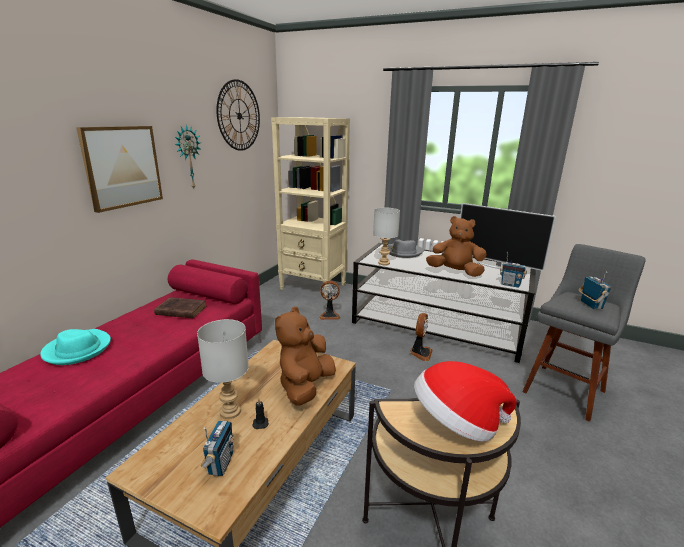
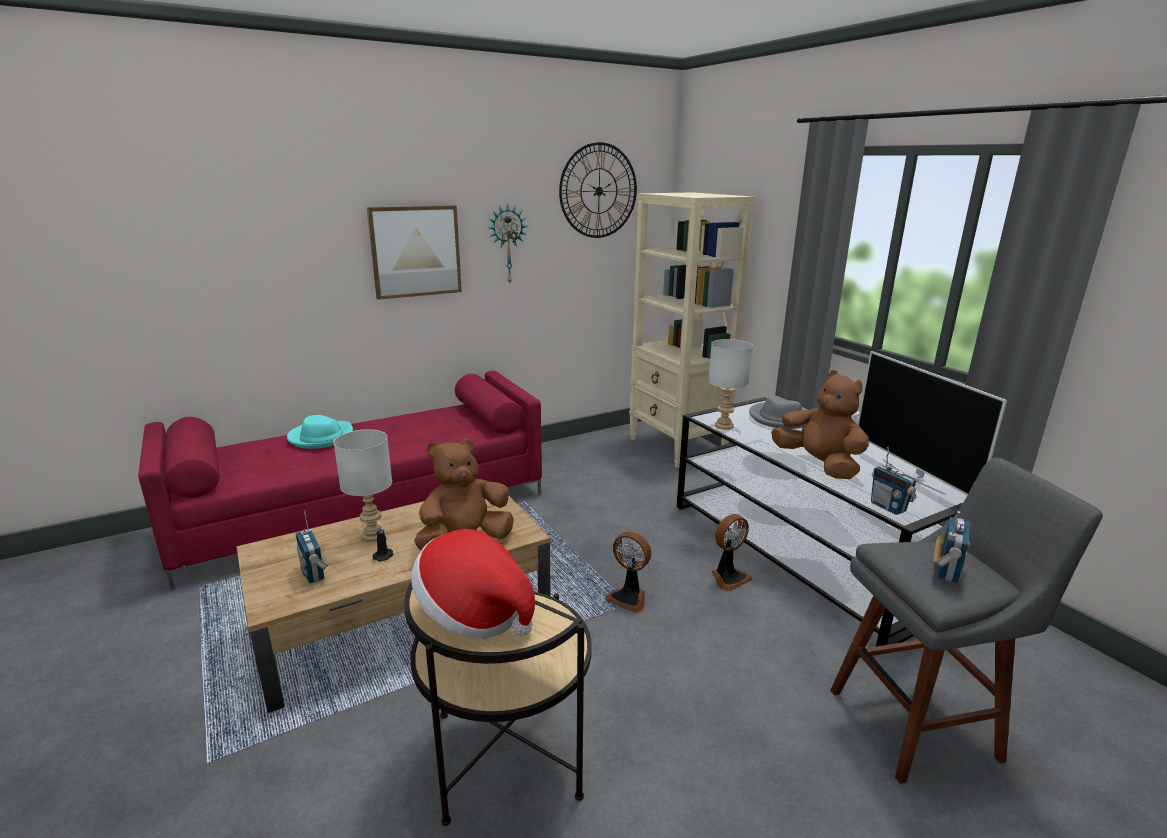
camera: 35 degrees right, 0 degrees up
brown book [154,297,206,318] -> none
radio [200,421,234,476] -> radio turned 105 degrees clockwise [295,510,329,583]
fan [319,281,340,320] -> fan moved to [605,531,651,613]

